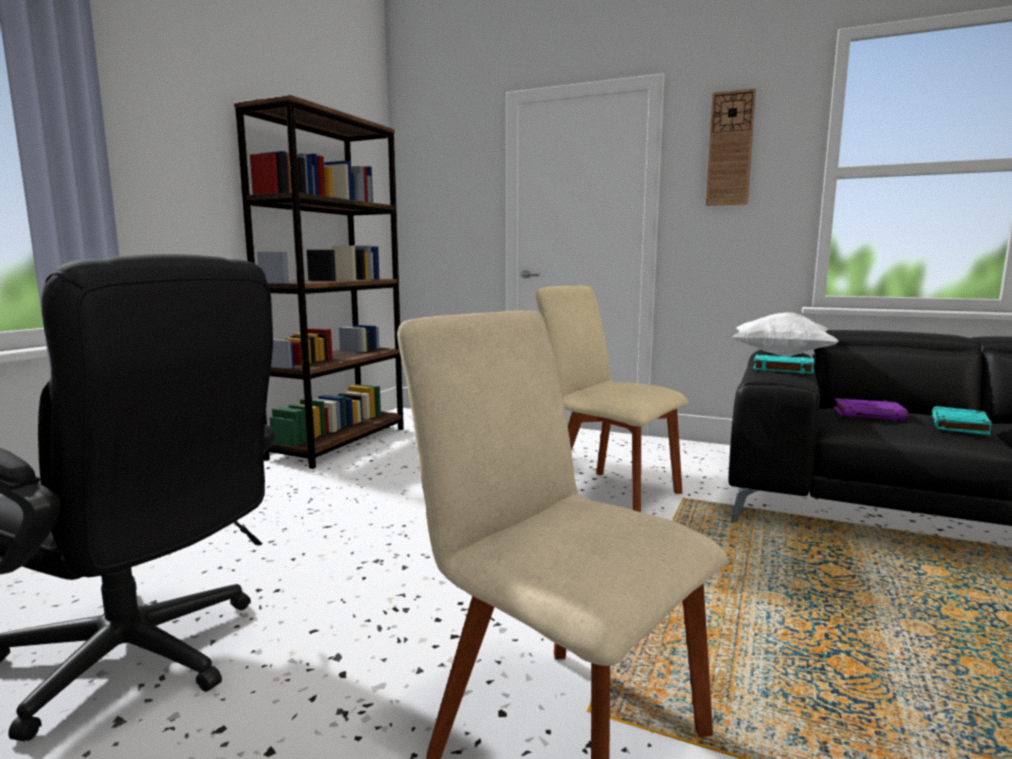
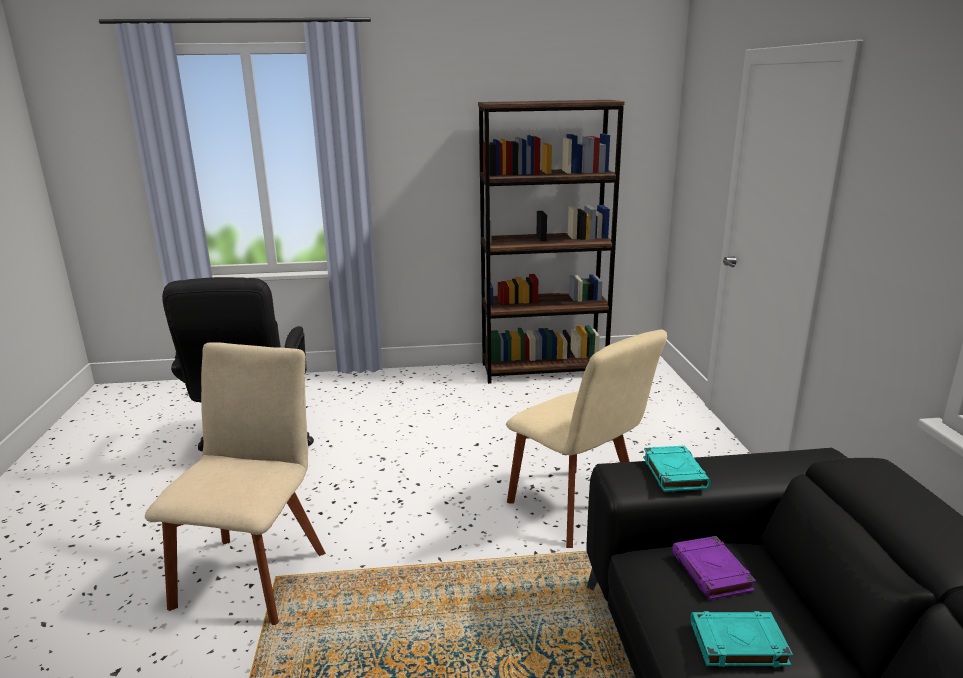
camera: 60 degrees right, 10 degrees up
beige chair [536,285,689,512] -> beige chair turned 135 degrees clockwise [506,329,667,548]
wall clock [706,88,756,206] -> none
white pillow [733,312,839,356] -> none

